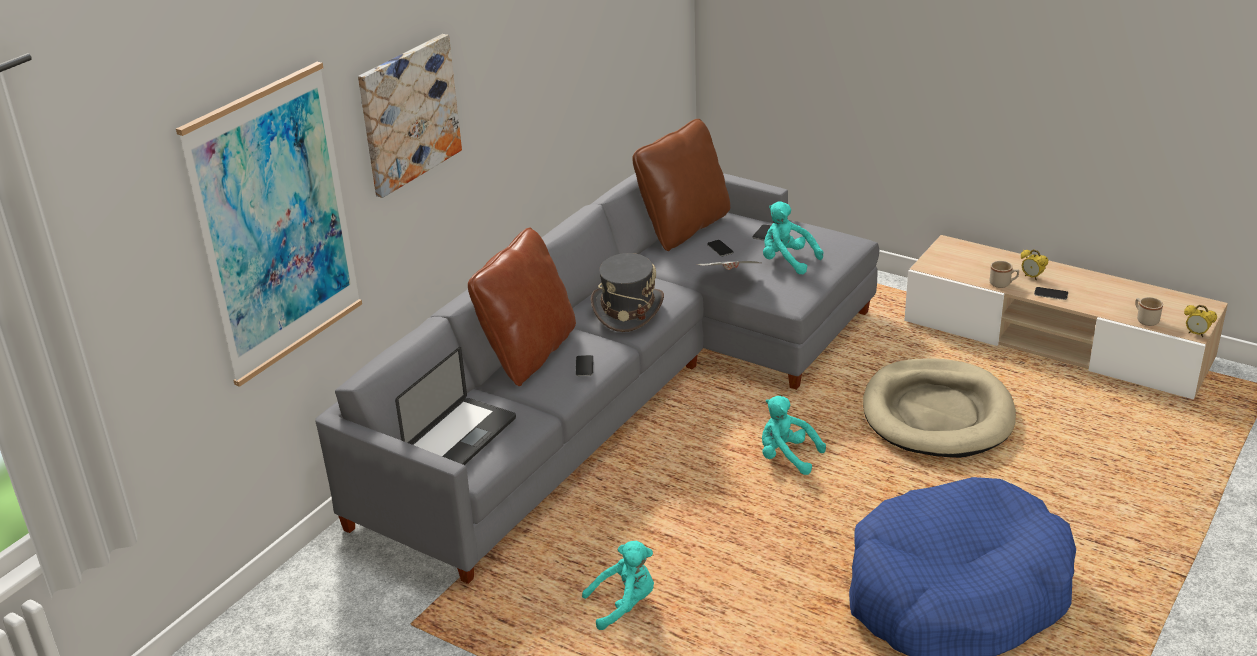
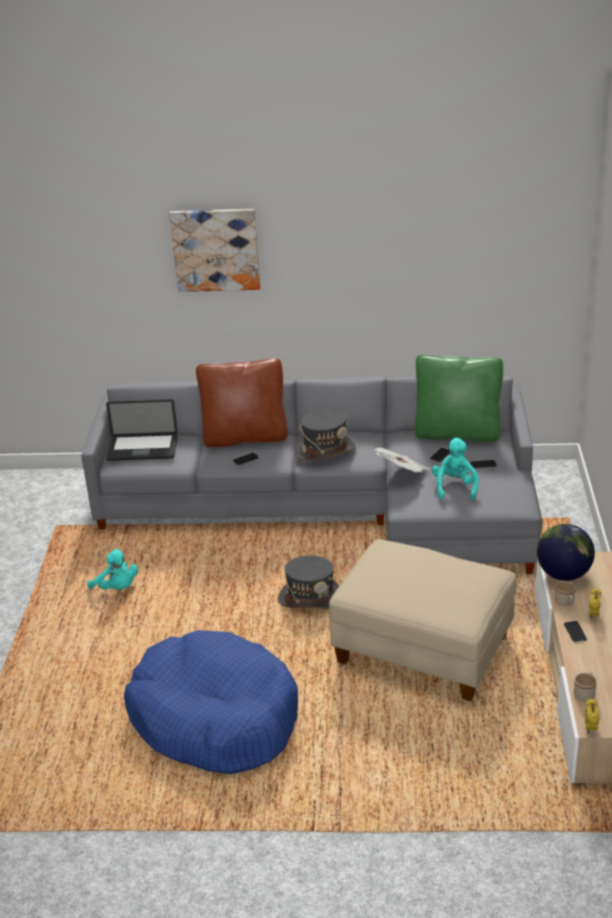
camera: 60 degrees right, 0 degrees up
picture [176,62,362,387] -> none
brown pillow [632,119,730,251] -> green pillow [415,354,503,442]
turquoise plush toy [762,396,826,475] -> grey hat [278,555,339,609]
beige dog bed [863,358,1016,458] -> beige ottoman [329,539,516,702]
none -> globe [537,524,595,581]

